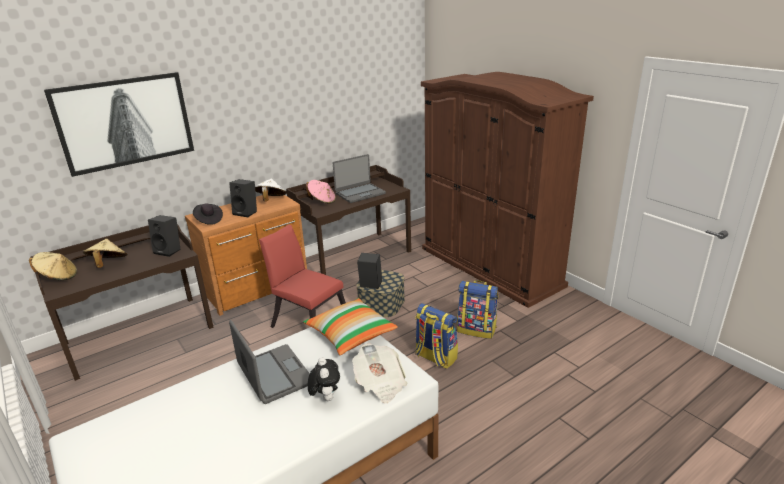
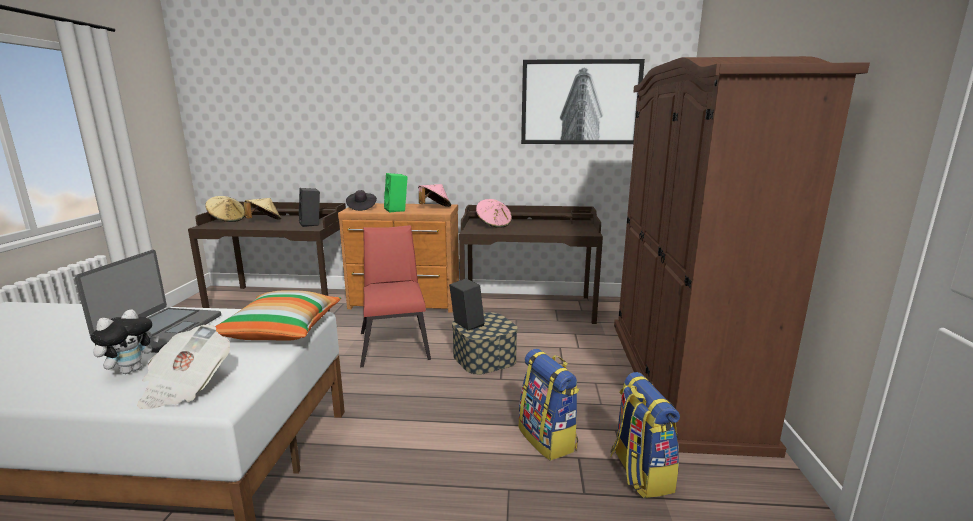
camera: 40 degrees right, 10 degrees down
picture [44,72,194,177] -> picture moved to [521,59,645,144]
black speaker [229,179,257,217] -> green speaker [384,173,408,212]
white hat [255,178,287,201] -> pink hat [418,184,451,207]
laptop [333,154,386,203] -> none
backpack [415,303,458,369] -> backpack moved to [610,372,680,498]

